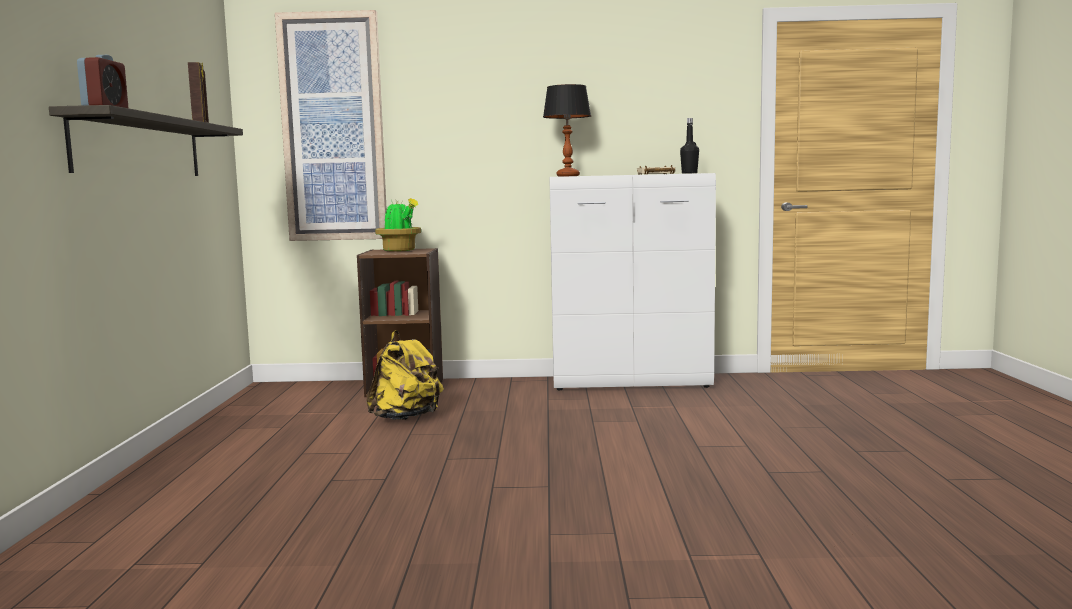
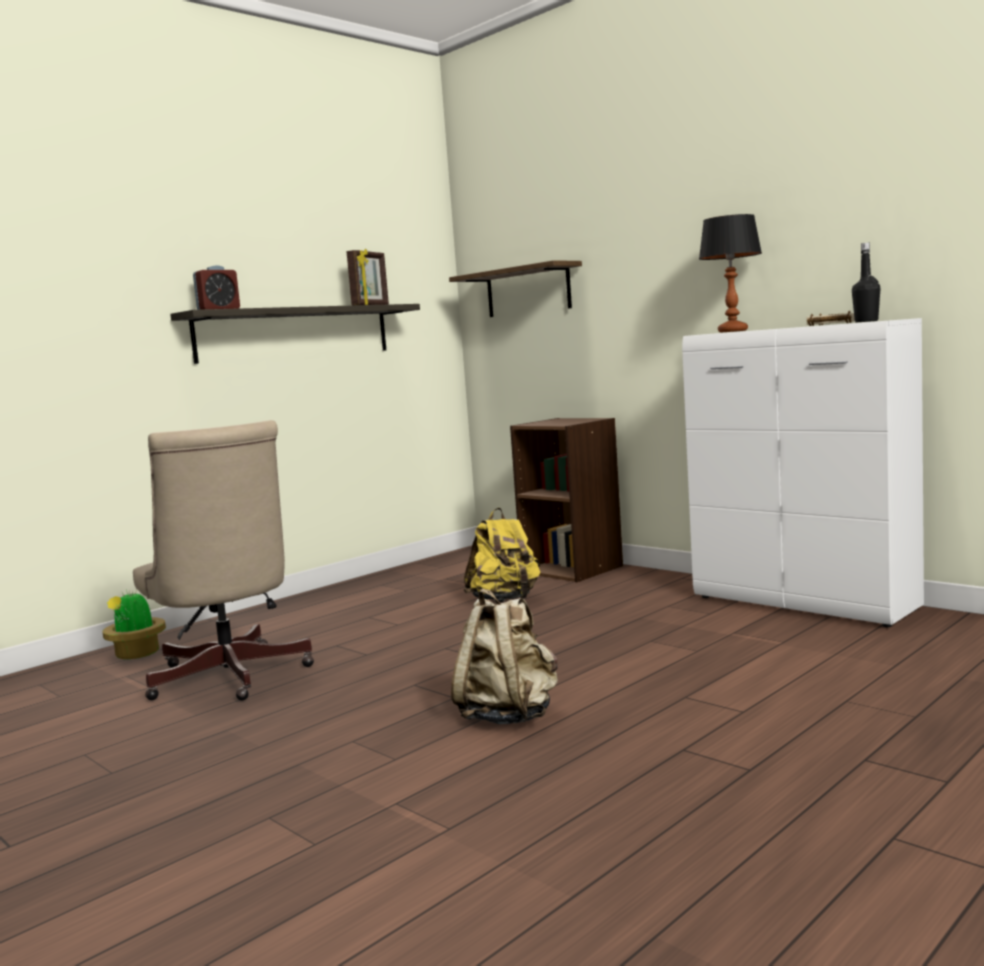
camera: 45 degrees right, 0 degrees up
picture [275,10,387,241] -> shelf [449,260,582,317]
potted plant [375,198,421,252] -> potted plant moved to [103,589,166,659]
none -> beige office chair [133,420,314,700]
none -> beige backpack [451,588,558,724]

